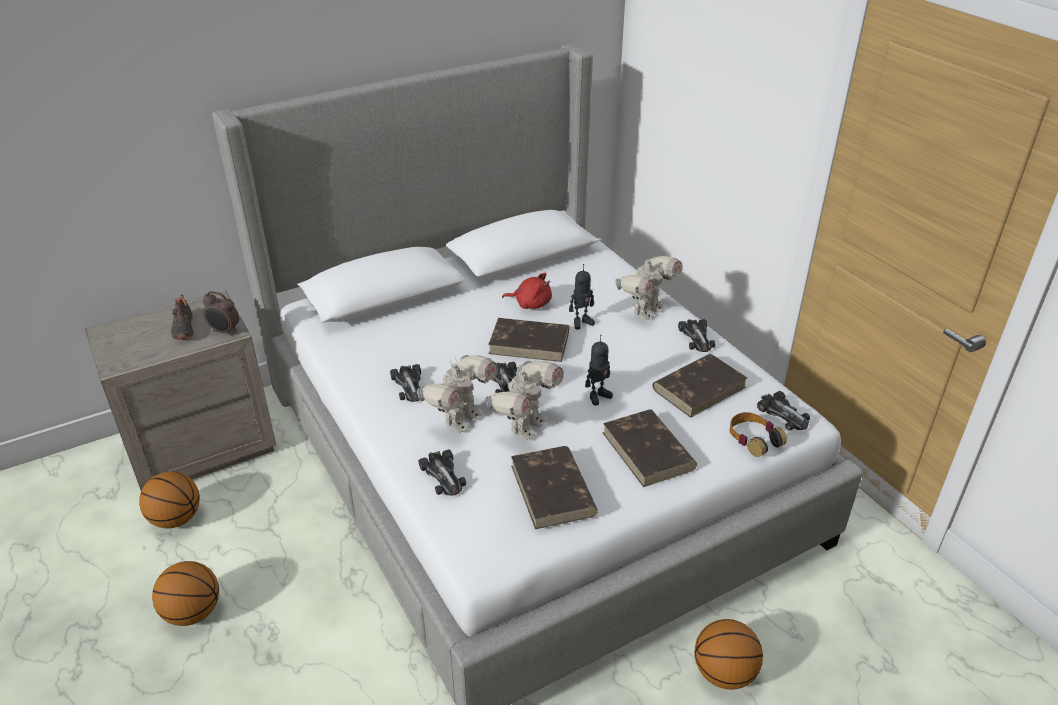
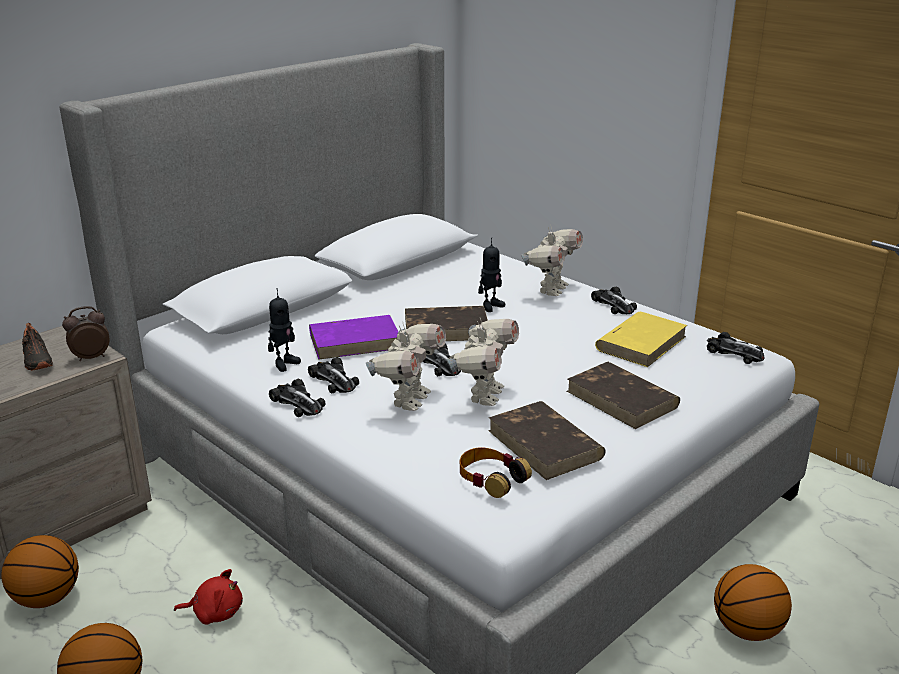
camera: 15 degrees left, 10 degrees down
alarm clock [203,291,239,336] -> alarm clock turned 150 degrees clockwise [62,306,110,361]
toy car [419,449,466,496] -> toy car moved to [269,379,326,417]
red plush toy [502,273,552,309] -> red plush toy moved to [174,569,243,625]
toy robot [585,335,613,406] -> toy robot moved to [268,288,301,372]
brown book [652,354,747,418] -> yellow book [595,312,687,367]
headphones [730,412,787,457] -> headphones moved to [460,447,532,498]
none -> purple book [309,315,399,360]

